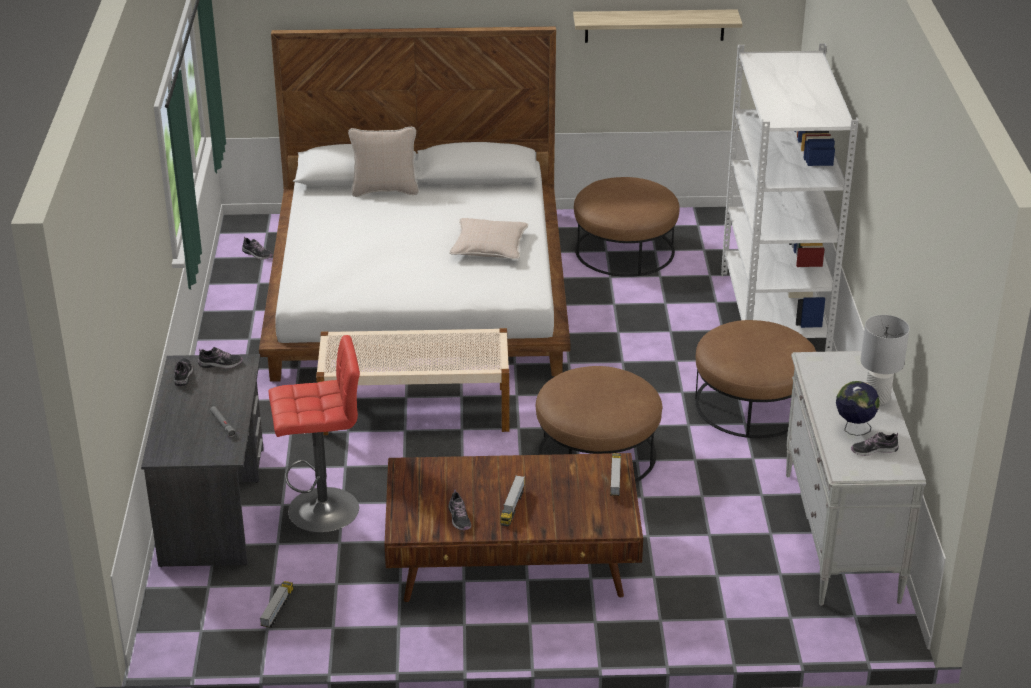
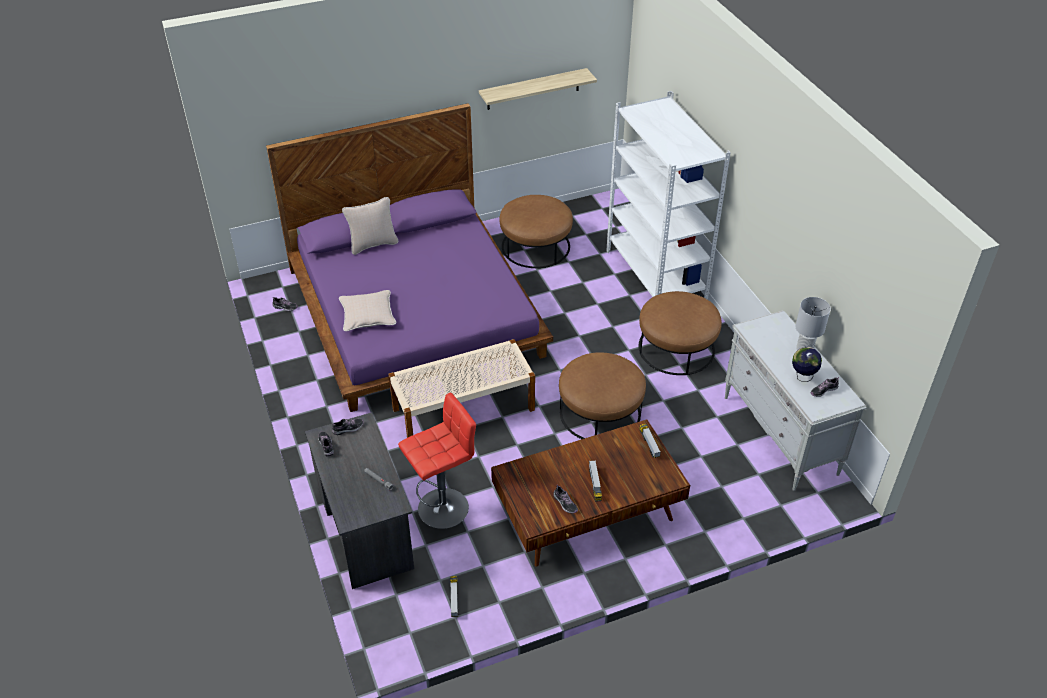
camera: 20 degrees left, 10 degrees up
white bed [259,26,570,382] -> purple bed [266,103,553,412]
beige pillow [449,218,528,259] -> beige pillow moved to [339,290,396,331]

